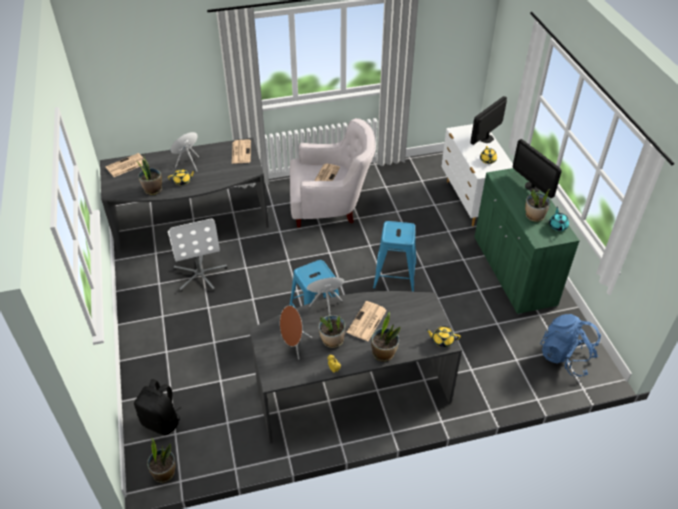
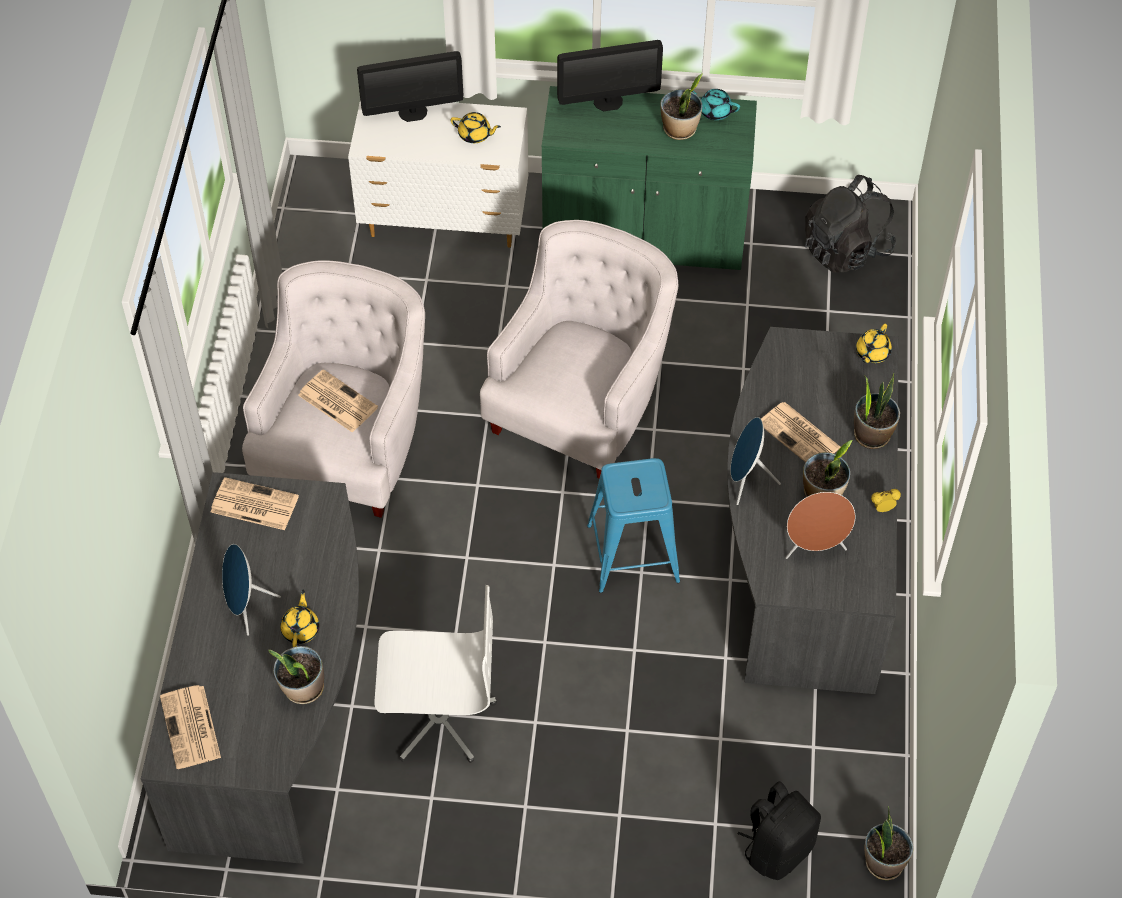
camera: 70 degrees left, 10 degrees up
blue stool [373,221,416,292] -> white armchair [480,220,678,479]
monitor [470,96,507,145] -> monitor turned 75 degrees counterclockwise [357,51,463,122]
blue backpack [540,314,601,376] -> black backpack [805,175,896,273]

